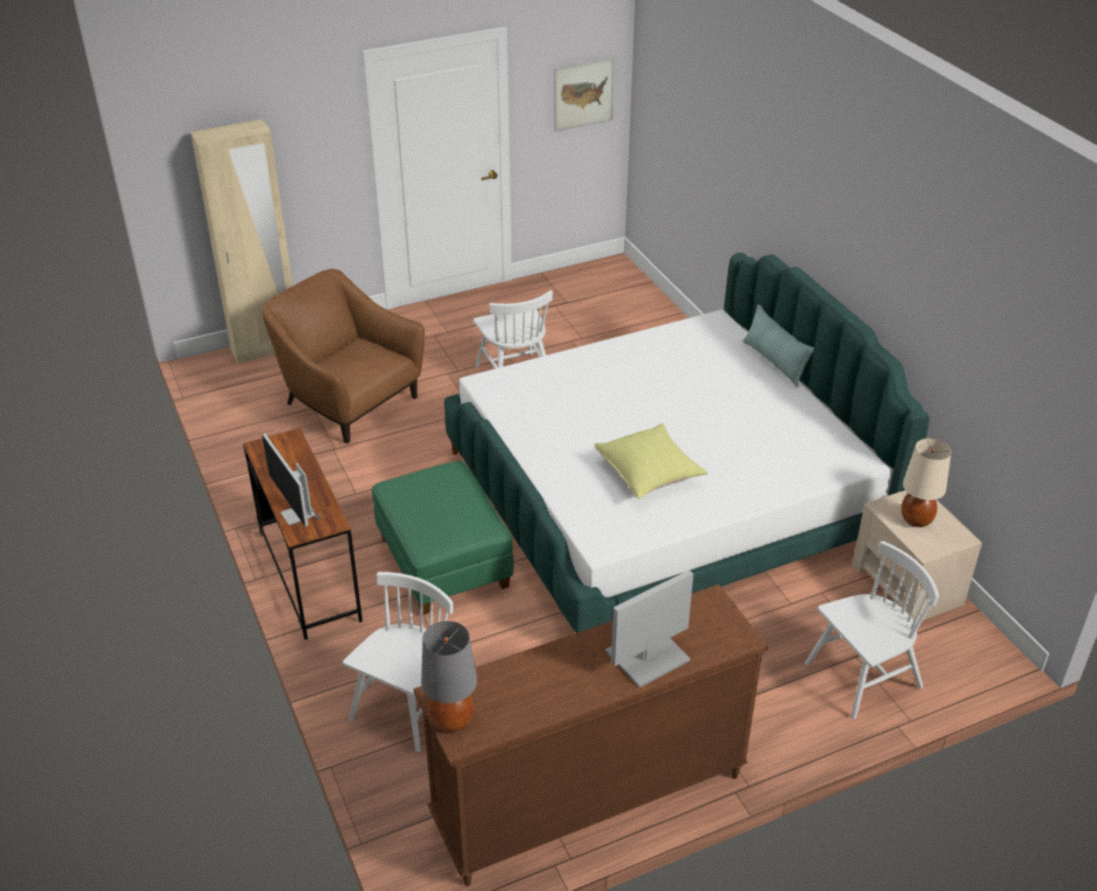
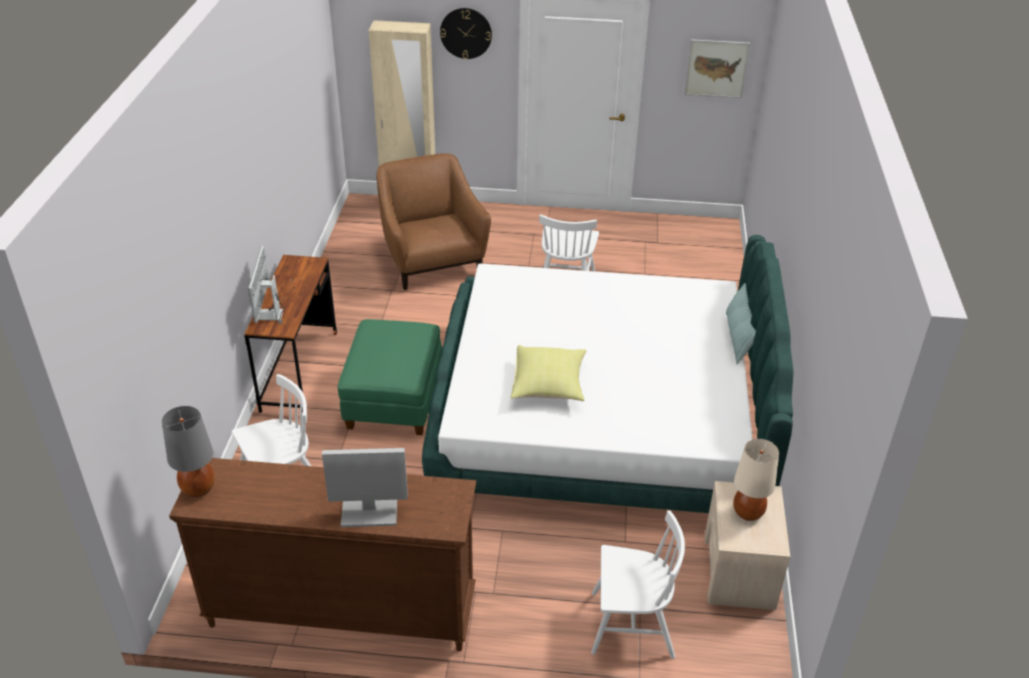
camera: 30 degrees right, 0 degrees up
none -> wall clock [440,8,492,59]

